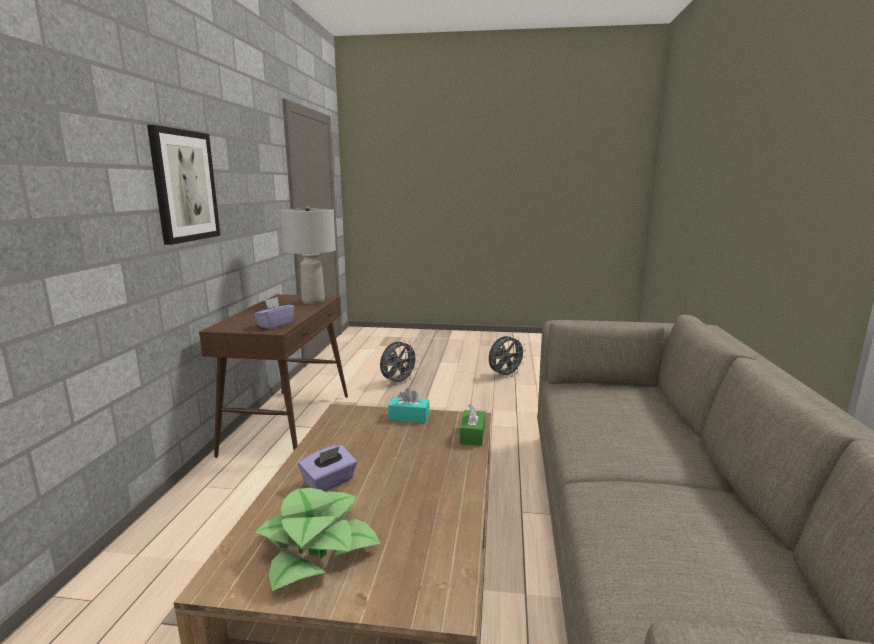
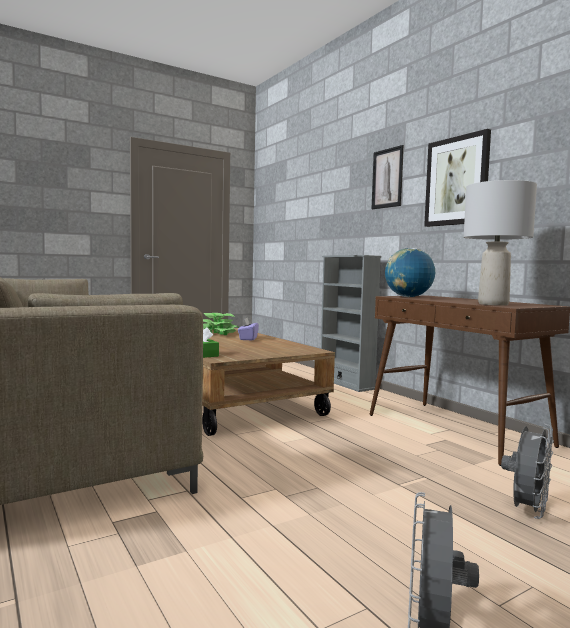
camera: 140 degrees right, 10 degrees down
purple tissue box [254,297,295,329] -> globe [385,248,435,297]
grey fan [380,341,419,385] -> grey fan turned 150 degrees counterclockwise [501,424,554,519]
turquoise tissue box [388,388,429,423] -> none
none -> grey bookcase [321,255,382,392]
none -> picture [371,145,404,209]

